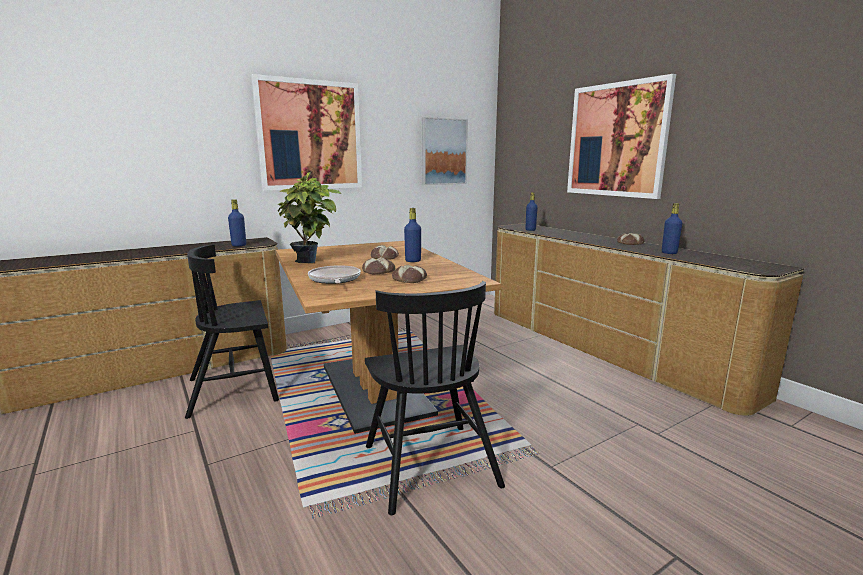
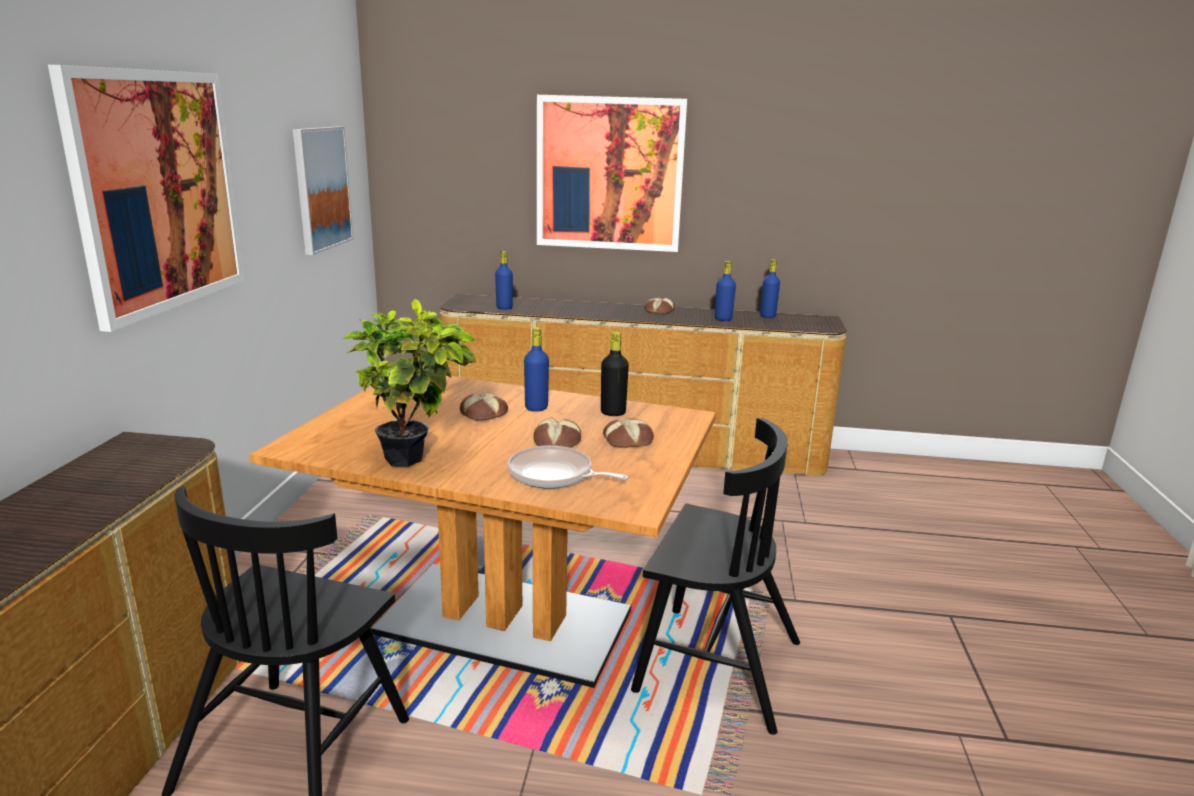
camera: 50 degrees left, 5 degrees up
blue bottle [228,199,246,247] -> blue bottle moved to [760,259,780,318]
none -> black bottle [601,332,629,416]

